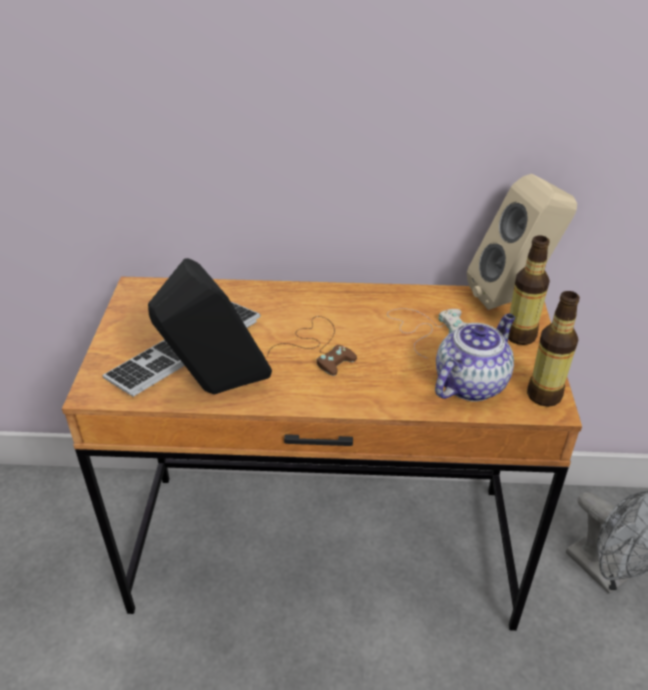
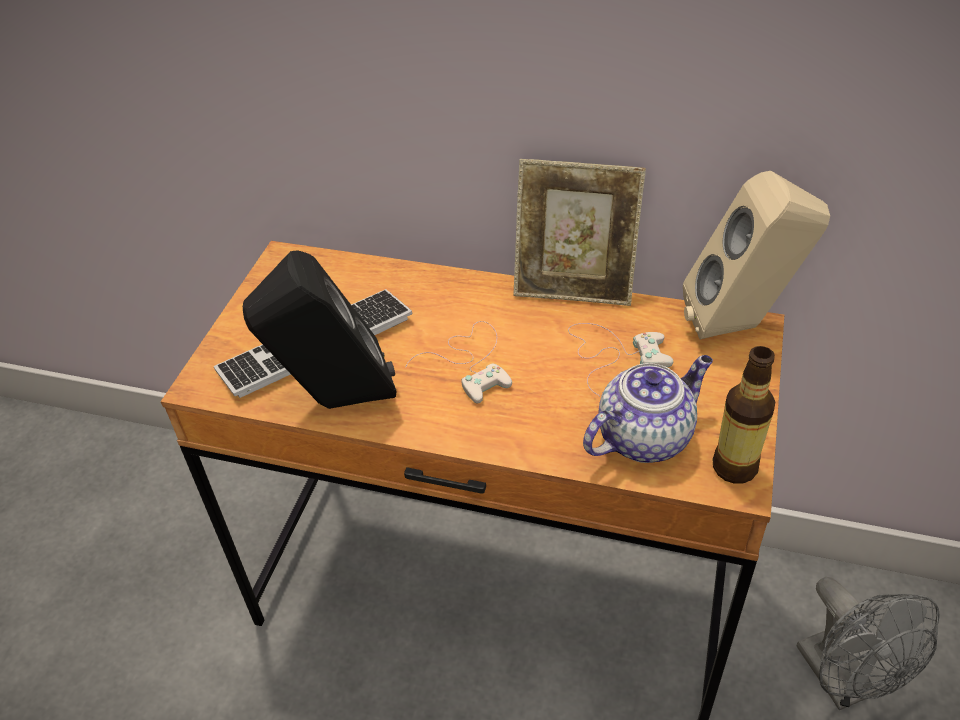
camera: 15 degrees right, 5 degrees up
brown game controller [267,316,357,376] -> white game controller [406,321,512,403]
bottle [508,235,550,345] -> none
none -> picture frame [514,159,646,306]

